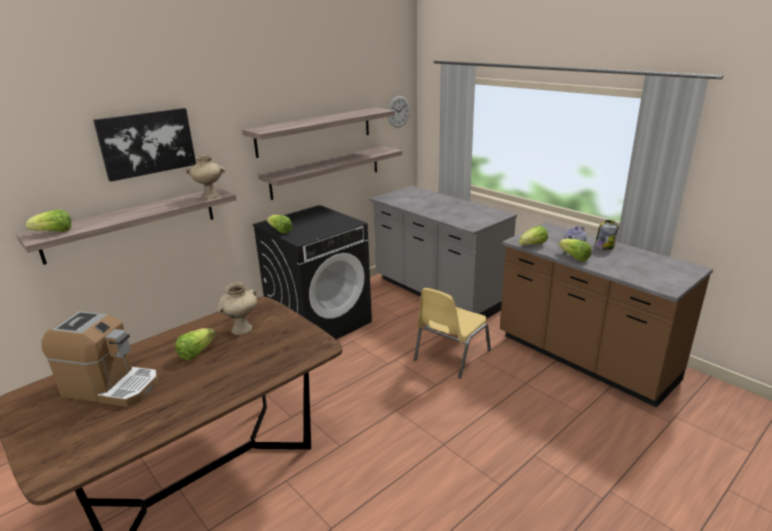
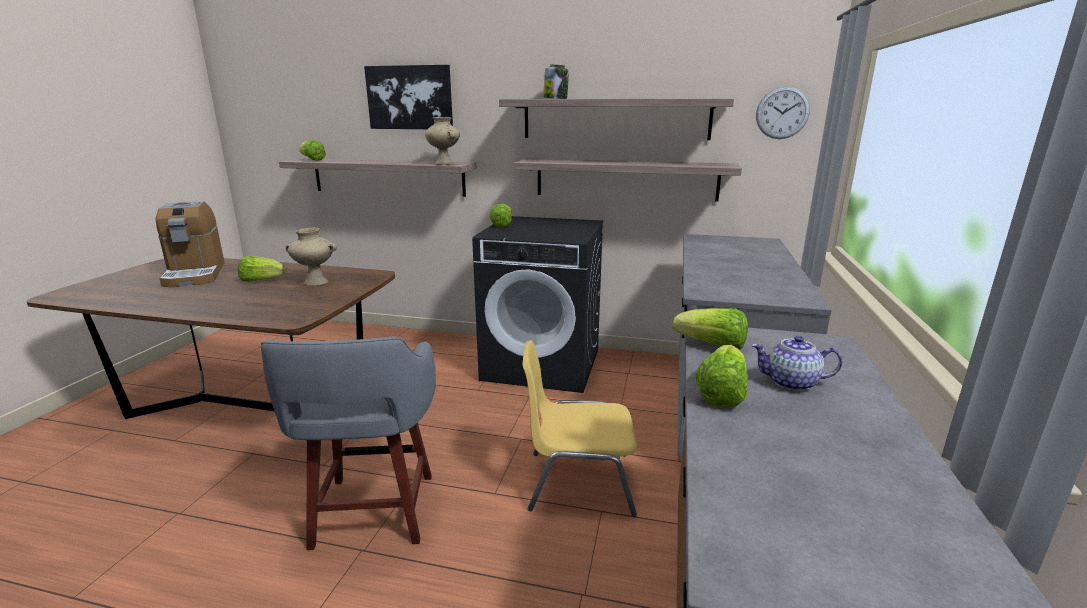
camera: 55 degrees right, 5 degrees down
jar [595,220,619,250] -> jar moved to [543,64,569,99]
none -> grey stool [261,336,436,550]

